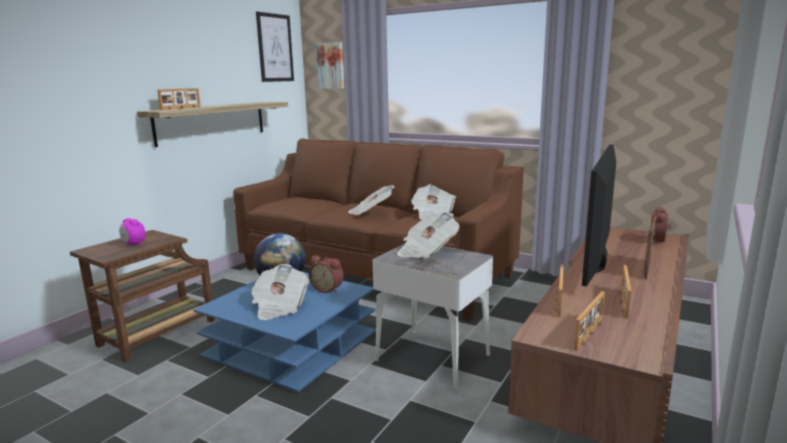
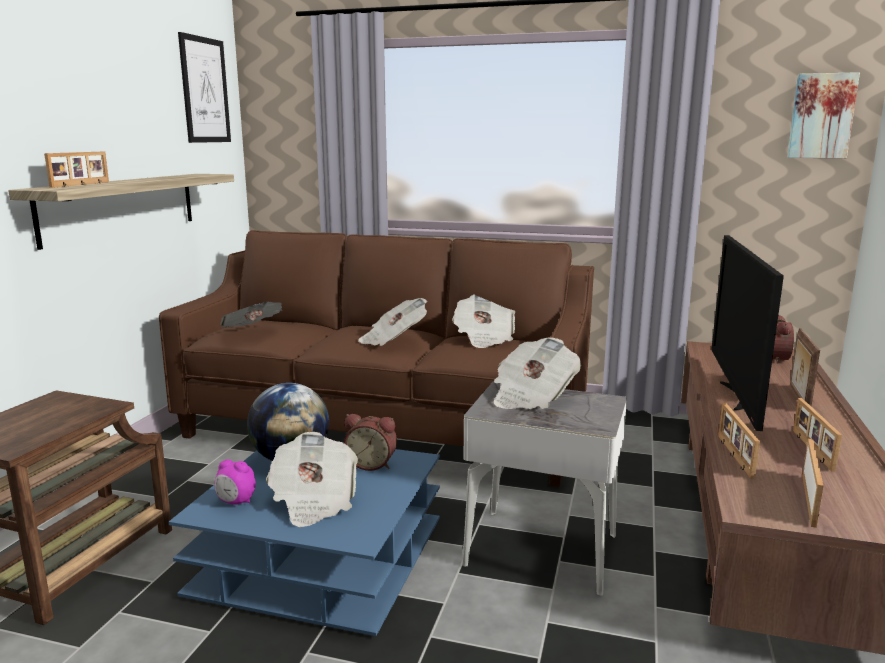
camera: 15 degrees left, 0 degrees up
alarm clock [119,218,145,245] -> alarm clock moved to [214,459,256,505]
picture [316,42,344,89] -> picture moved to [787,72,860,158]
none -> newspaper [220,302,282,328]

